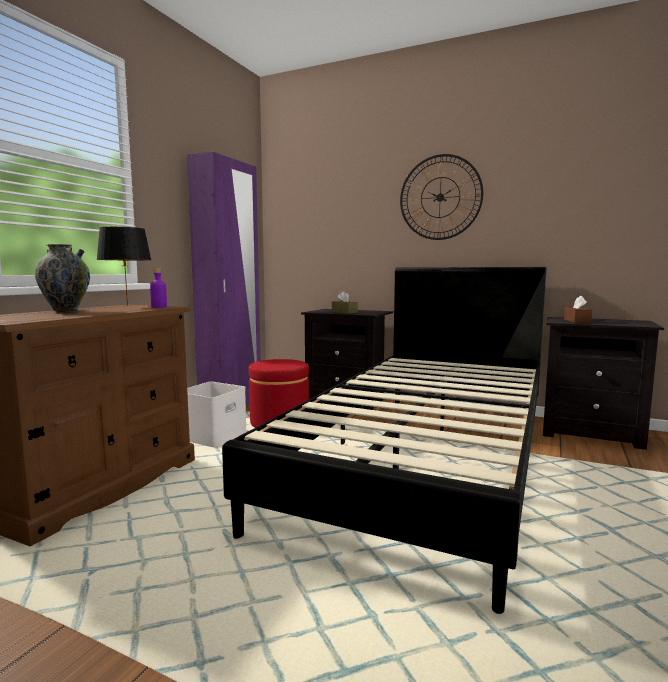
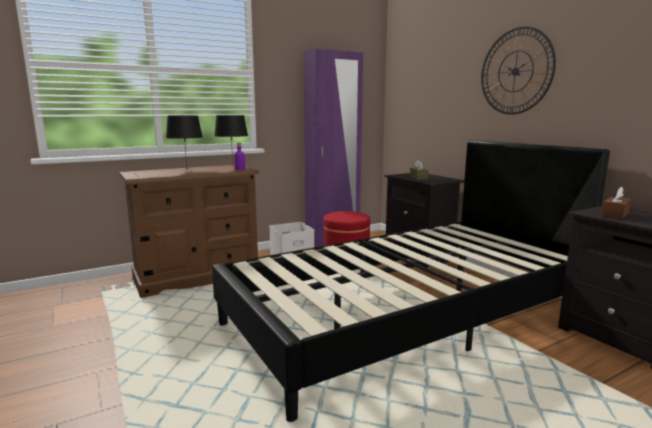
camera: 35 degrees right, 5 degrees up
vase [35,244,90,312] -> black table lamp [166,115,202,167]

